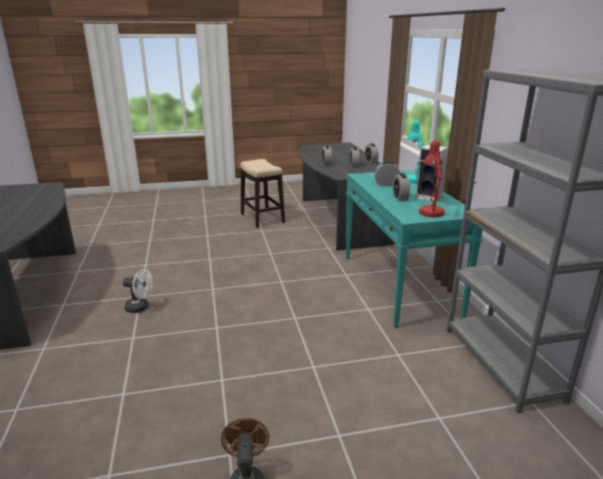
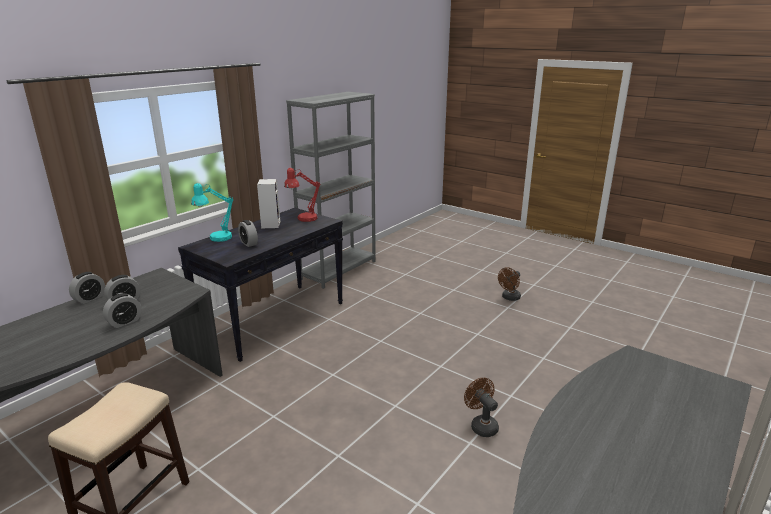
camera: 130 degrees left, 0 degrees up
white fan [123,269,153,313] -> brown fan [464,378,499,437]
turquoise console table [346,170,483,328] -> black console table [178,208,343,362]
alarm clock [393,173,410,201] -> none

